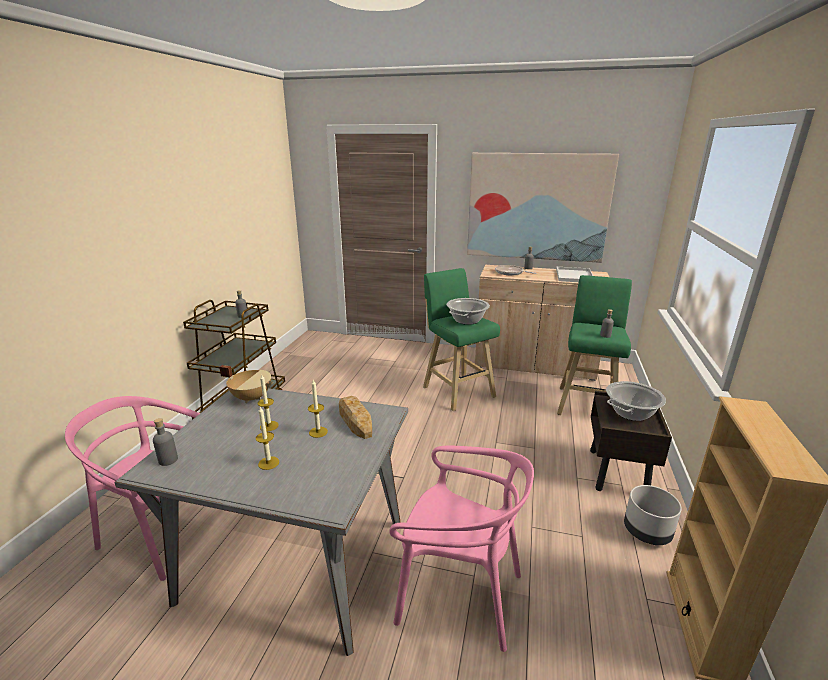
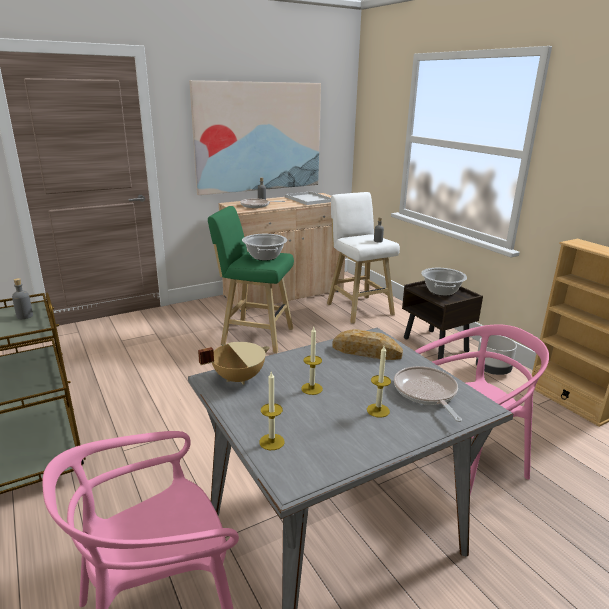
camera: 45 degrees left, 0 degrees up
grey bottle [153,418,178,466] -> none
candle [308,380,328,438] -> candle moved to [259,372,285,450]
green stool [557,275,632,415] -> white stool [327,192,400,324]
none -> frying pan [394,366,462,422]

